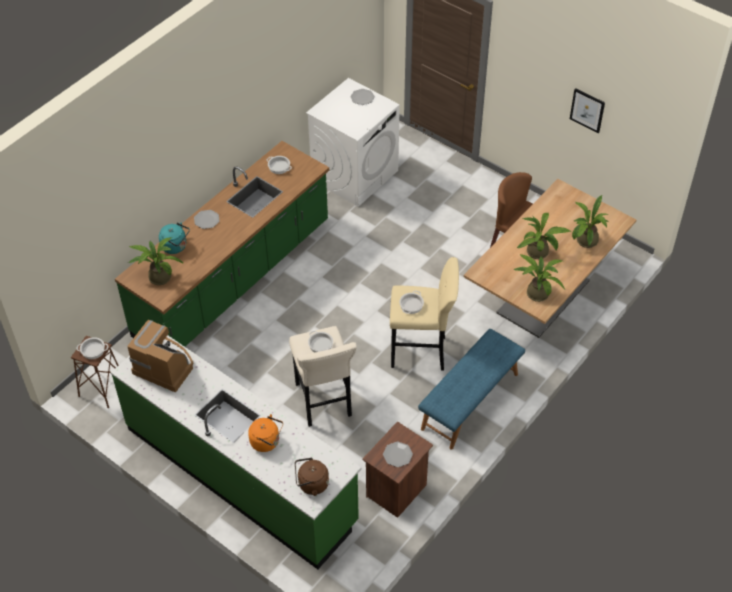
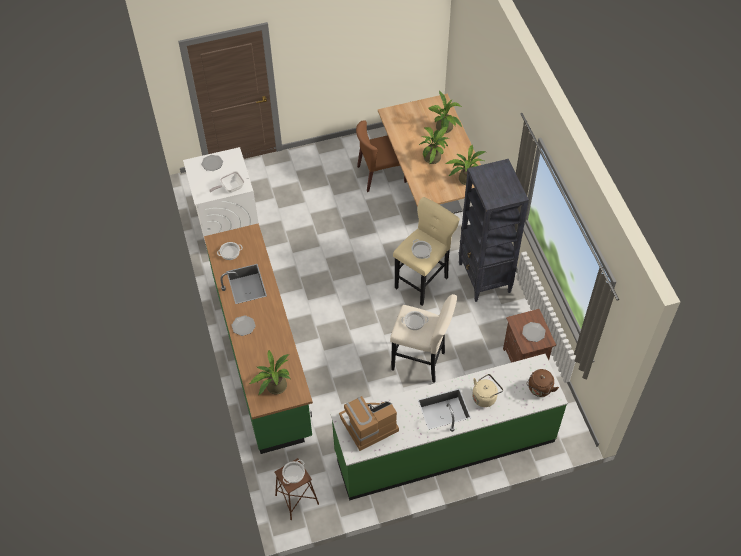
camera: 55 degrees left, 5 degrees up
turquoise kettle [159,223,190,254] -> none
orange kettle [248,414,283,452] -> beige kettle [472,374,503,407]
blue bench [418,329,525,450] -> black bookcase [459,159,529,302]
picture [570,88,605,133] -> none
none -> frying pan [209,171,245,193]

